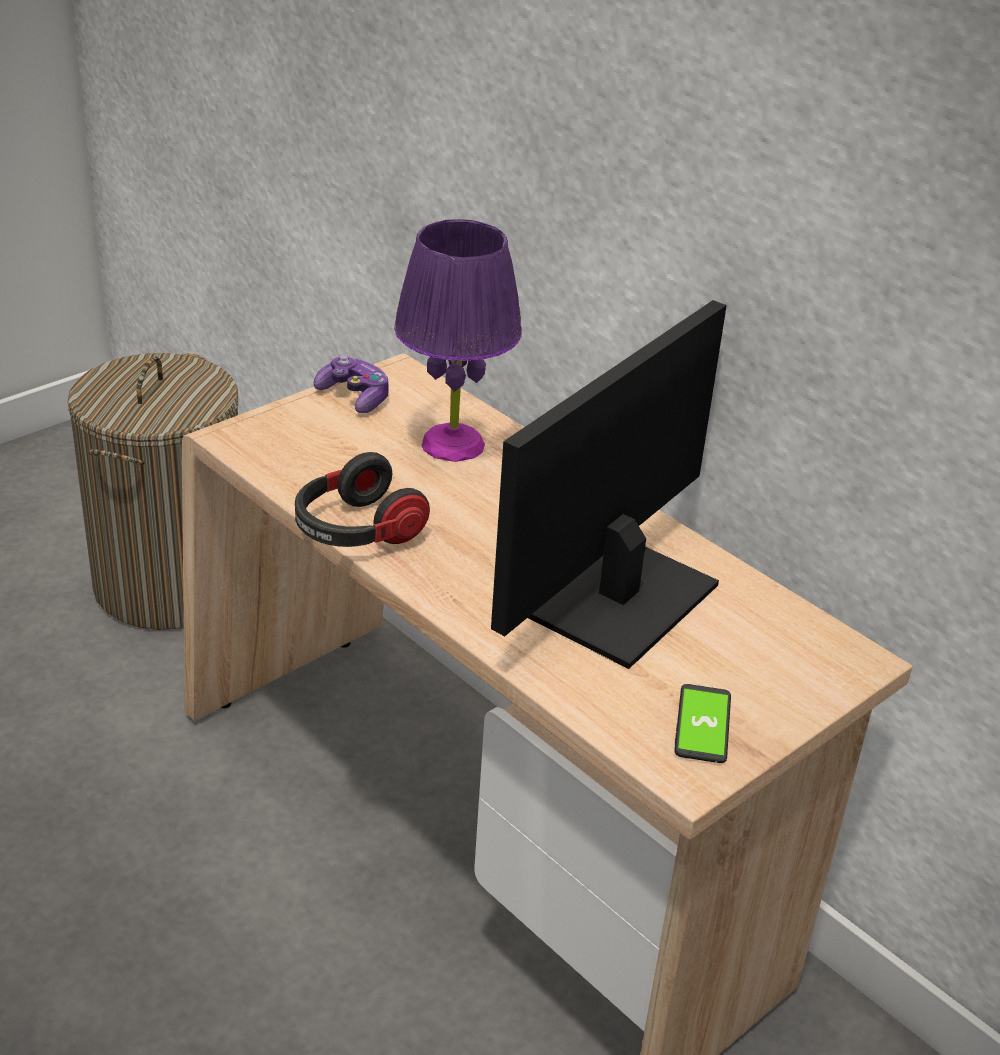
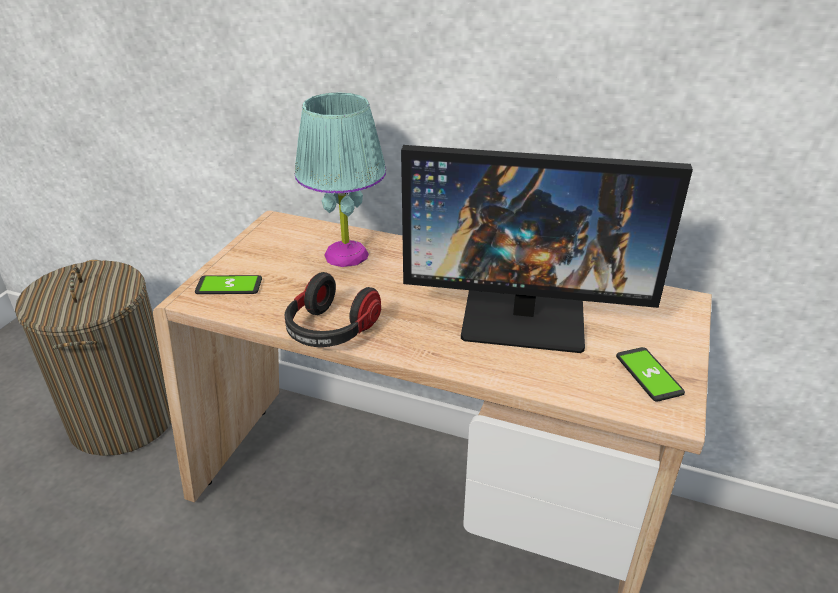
camera: 25 degrees left, 0 degrees up
game controller [314,355,389,413] -> none
purple table lamp [394,219,522,462] -> turquoise table lamp [295,93,386,267]
monitor [491,300,727,669] -> monitor turned 90 degrees counterclockwise [401,145,693,353]
none -> phone [195,275,262,294]

